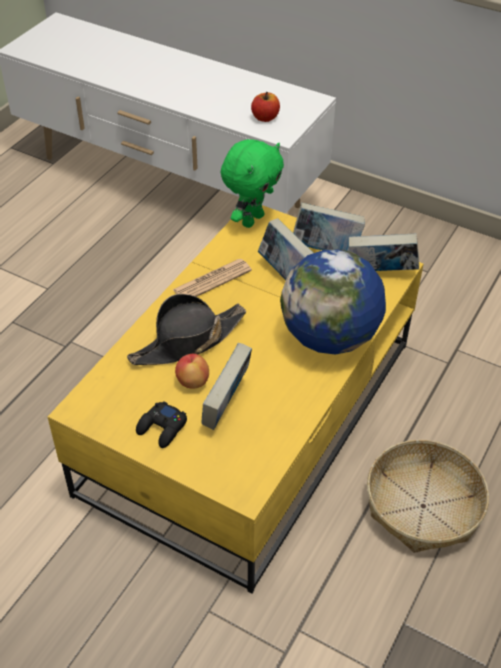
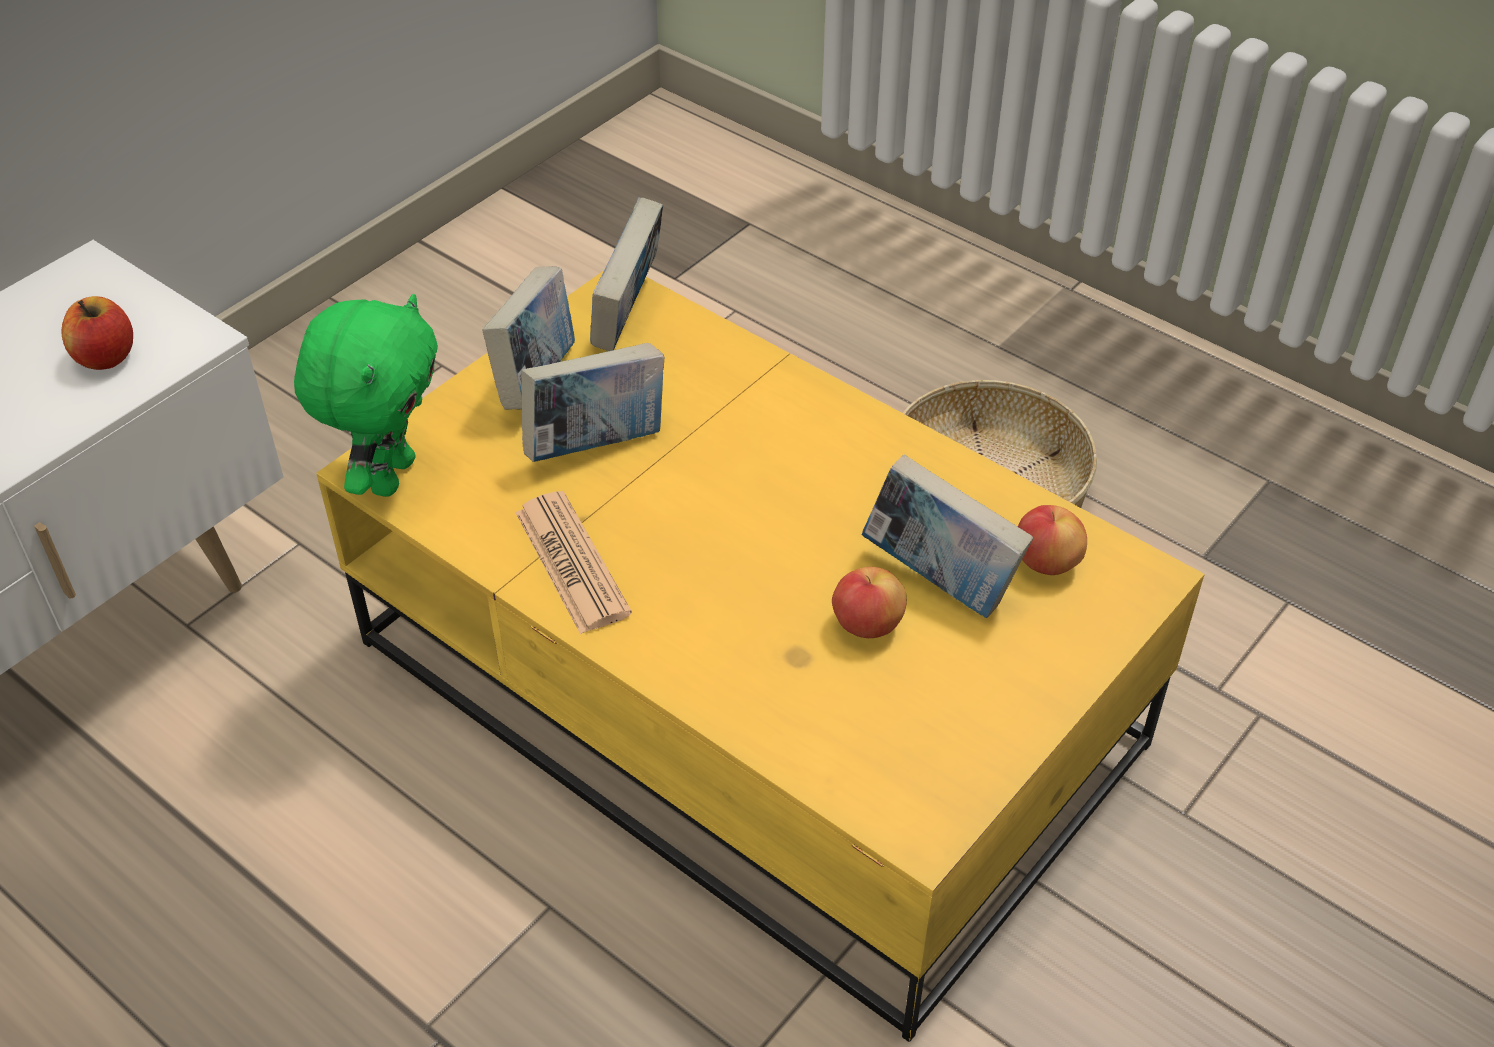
camera: 80 degrees left, 0 degrees up
black hat [127,294,246,365] -> none
black game controller [136,401,187,448] -> none
green plush toy [221,139,284,228] -> green plush toy turned 60 degrees clockwise [294,294,438,497]
globe [280,249,386,354] -> none
none -> apple [1018,505,1087,575]

